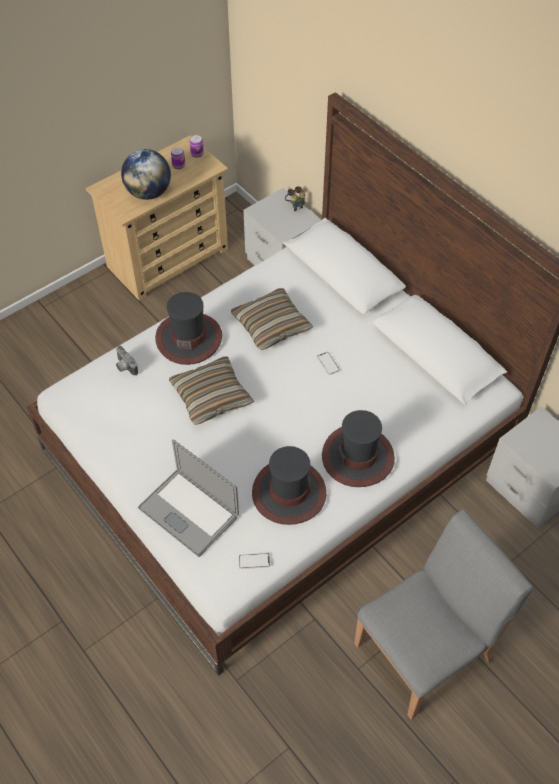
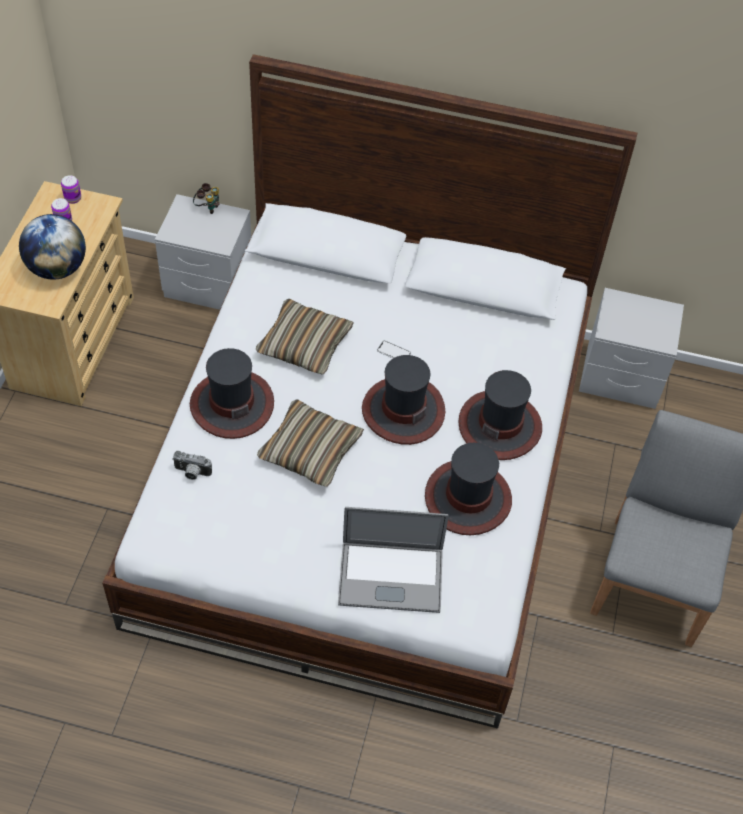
camera: 40 degrees left, 0 degrees up
phone [239,553,270,569] -> none
none -> hat [362,355,445,445]

